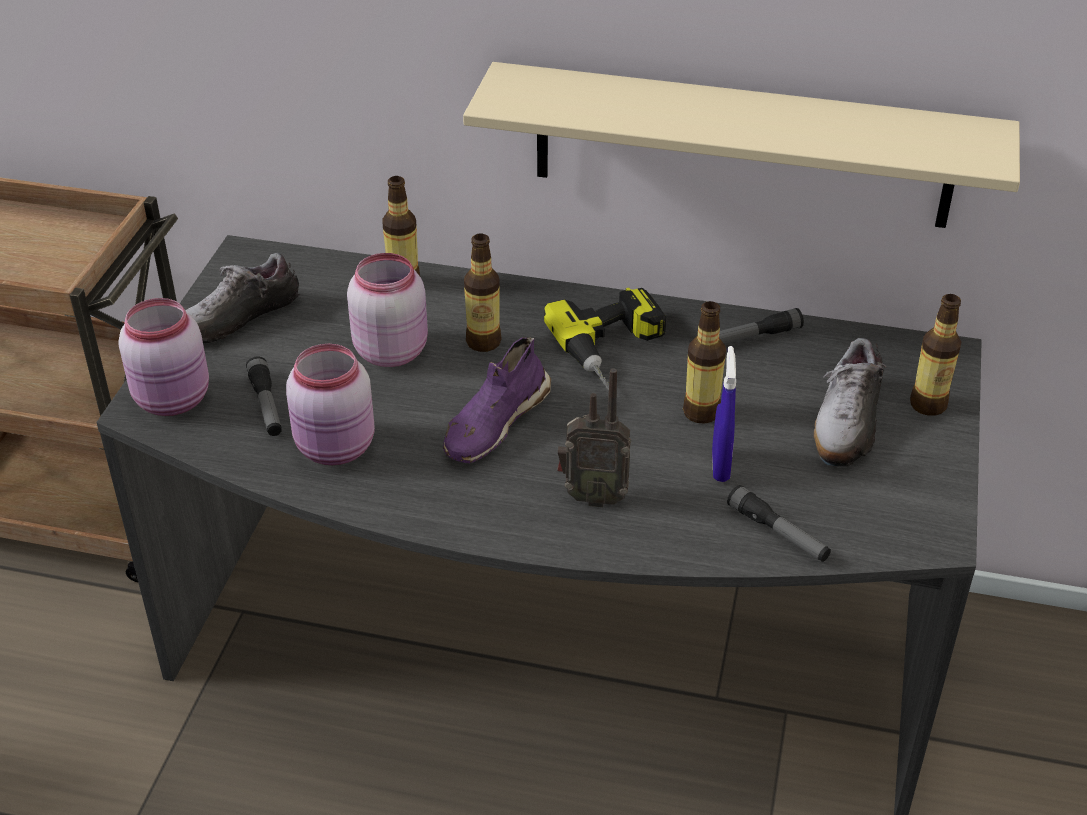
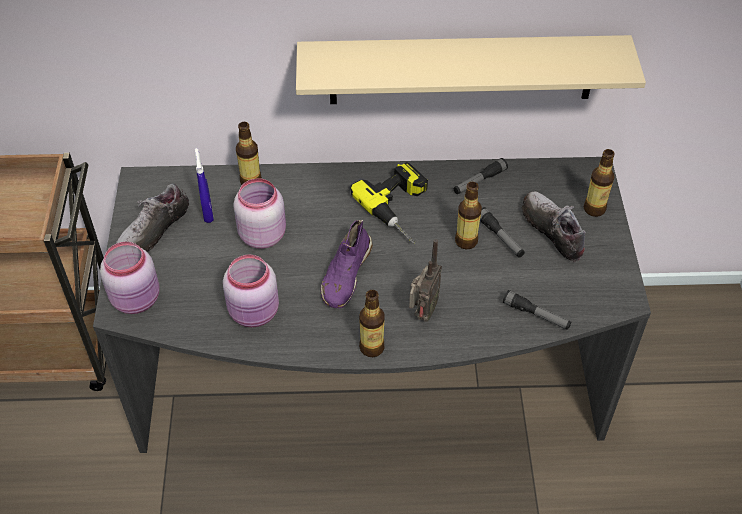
camera: 15 degrees left, 10 degrees up
flashlight [246,356,282,436] -> flashlight moved to [480,207,525,258]
bottle [464,233,502,352] -> bottle moved to [359,290,385,357]
radio [557,368,631,507] -> radio turned 60 degrees counterclockwise [409,239,442,322]
blue spray bottle [712,346,736,482] -> blue spray bottle moved to [195,148,214,223]
shoe [814,338,895,467] -> shoe turned 150 degrees clockwise [521,191,586,262]

